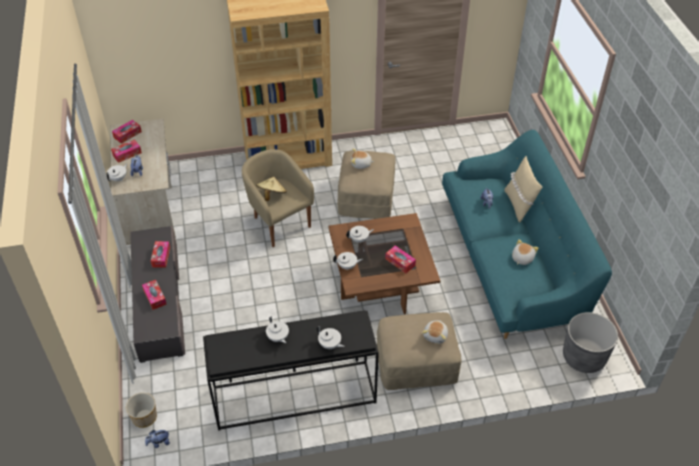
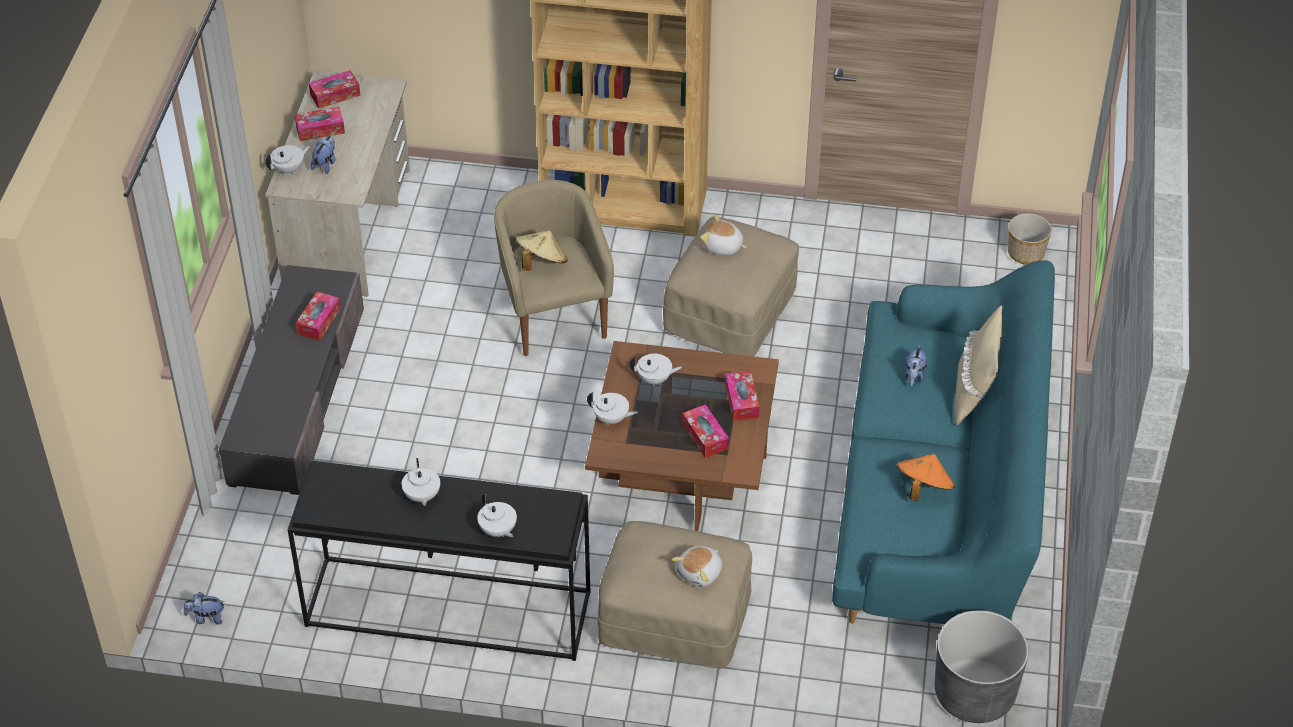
camera: 20 degrees right, 0 degrees up
planter [126,393,157,428] -> planter moved to [1008,213,1052,265]
tissue box [142,280,167,310] -> tissue box moved to [725,371,759,421]
plush toy [512,239,538,265] -> orange hat [897,454,955,501]

